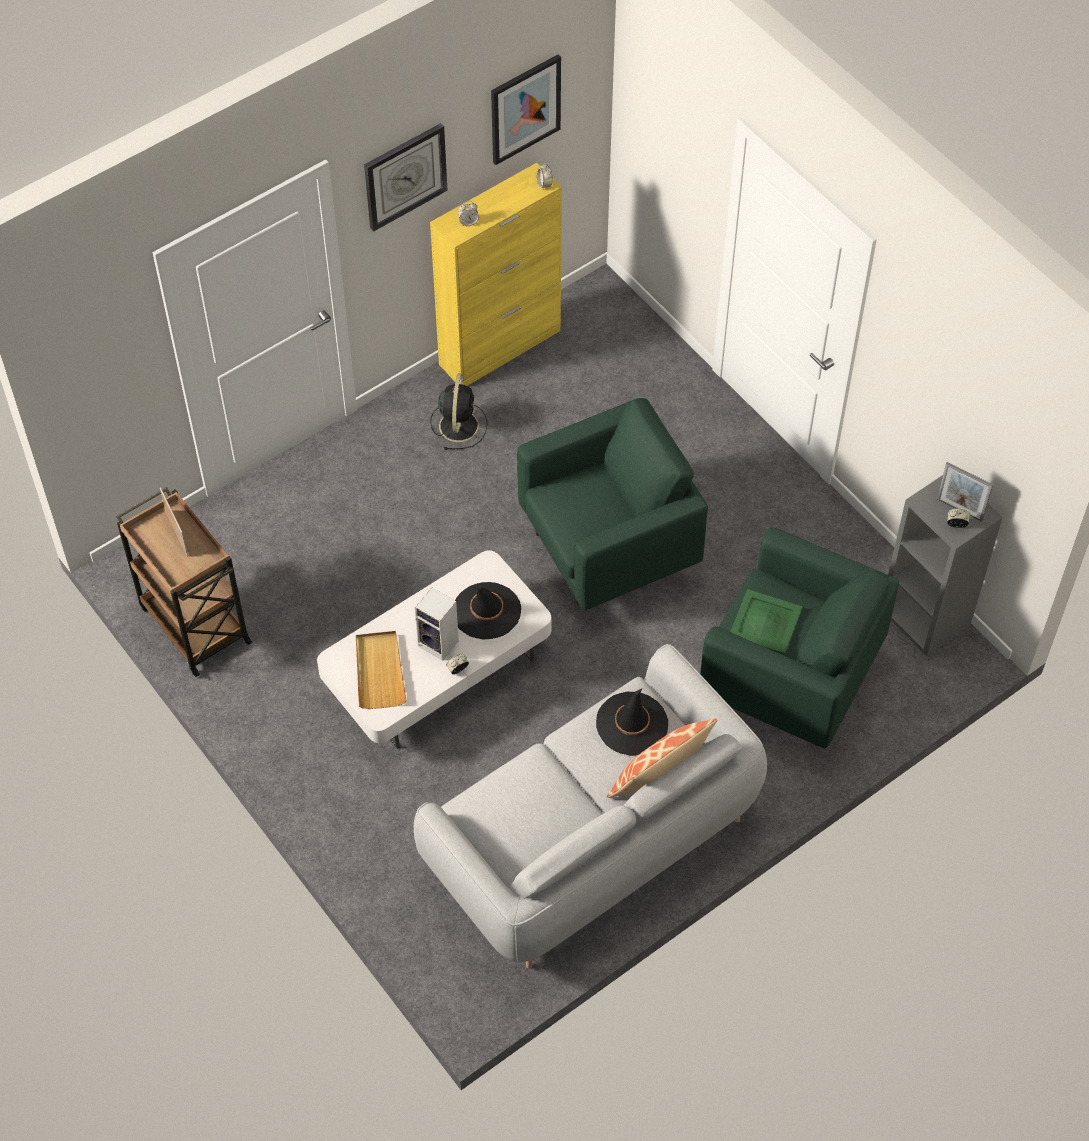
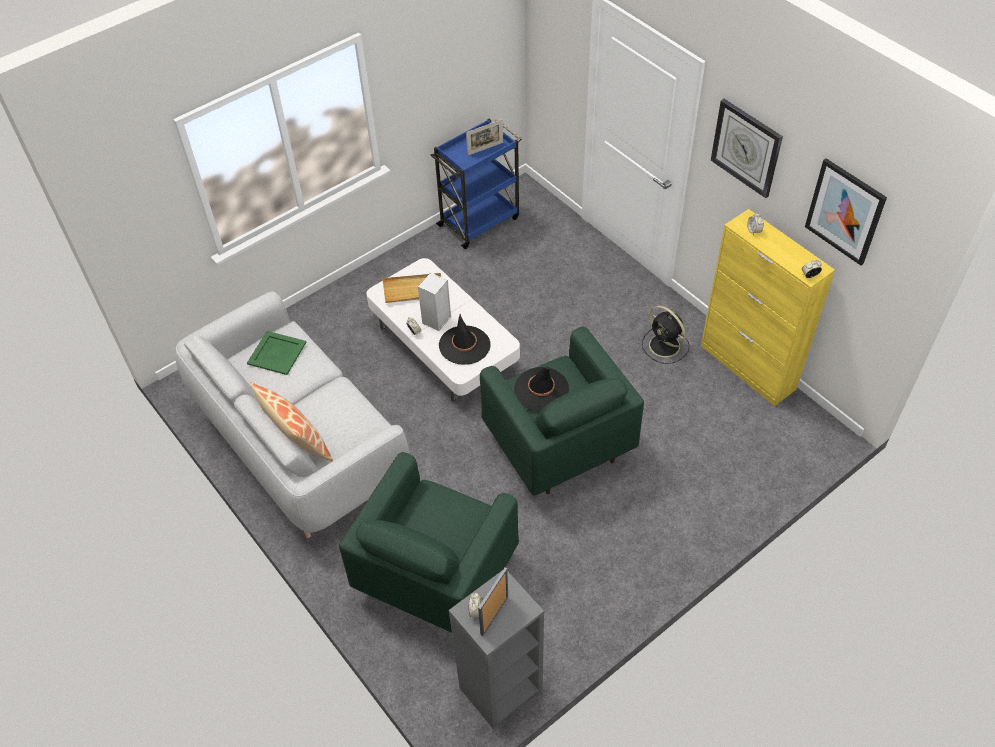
camera: 90 degrees right, 5 degrees down
brown cart [116,487,253,677] -> blue cart [430,119,521,249]
black fan [430,373,488,450] -> black fan turned 45 degrees clockwise [642,306,689,364]
black hat [596,688,668,756] -> black hat moved to [514,366,569,412]
green tray [730,589,803,655] -> green tray moved to [247,331,306,375]

